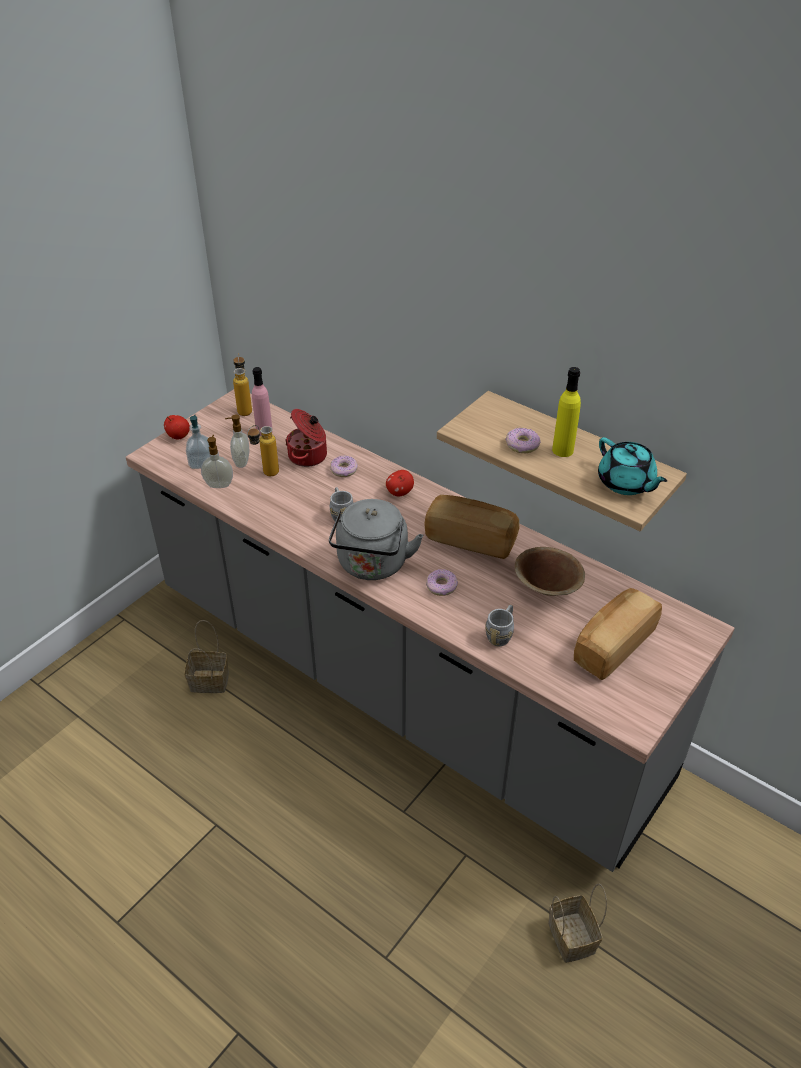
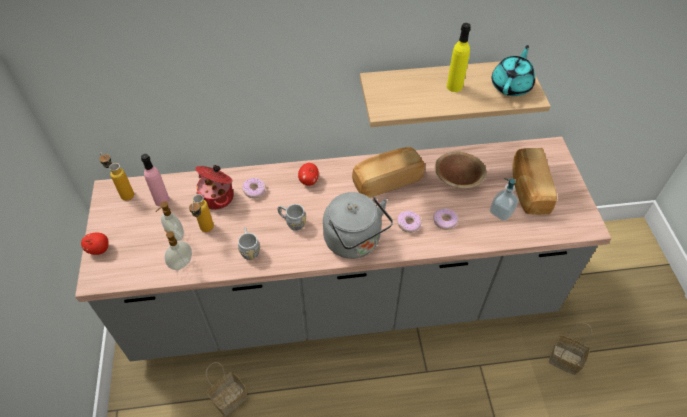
camera: 45 degrees left, 10 degrees up
soap dispenser [186,415,210,469] -> soap dispenser moved to [490,178,518,221]
grey mug [485,605,514,646] -> grey mug moved to [238,227,260,260]
donut [506,428,541,453] -> donut moved to [433,208,459,230]
turquoise teapot [598,437,667,495] -> turquoise teapot turned 75 degrees counterclockwise [492,45,535,96]

